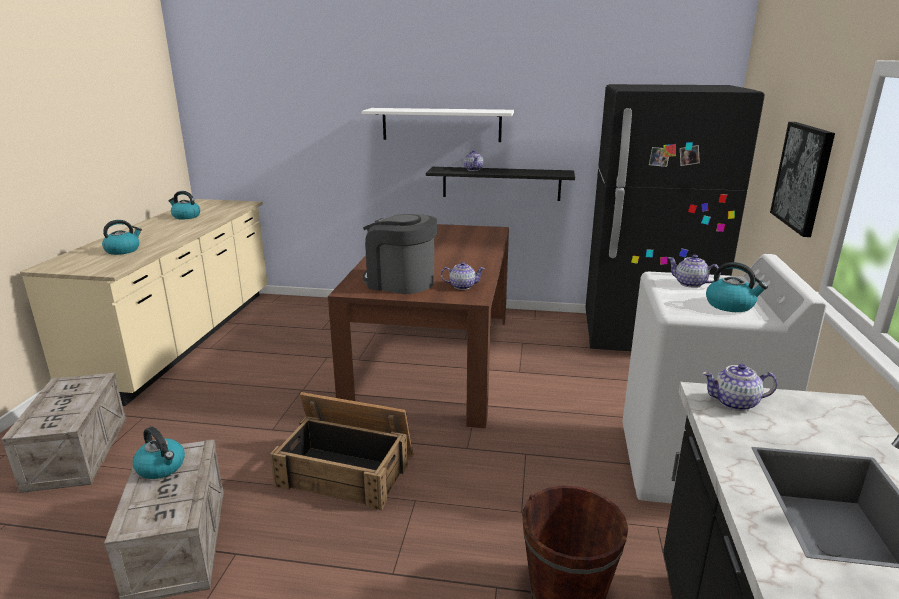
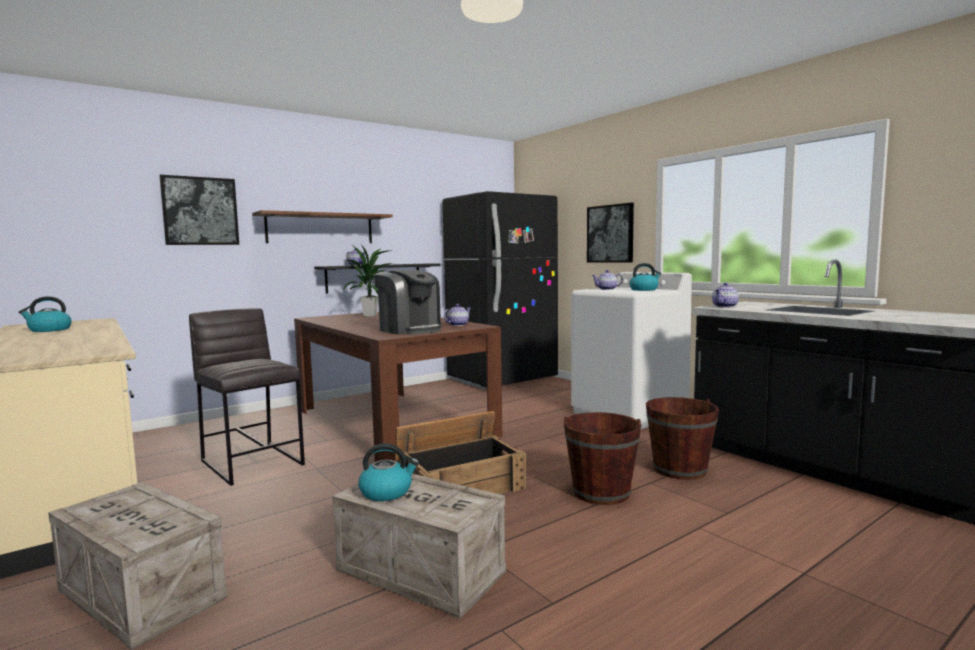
camera: 45 degrees left, 15 degrees down
kettle [102,220,142,255] -> none
white shelf [361,108,514,142] -> brown shelf [252,210,393,243]
coffee machine [363,214,437,294] -> coffee machine turned 120 degrees counterclockwise [373,270,441,335]
none -> picture [159,175,239,245]
none -> grey stool [189,308,305,486]
none -> potted plant [343,244,397,317]
none -> brown bucket [564,412,642,505]

